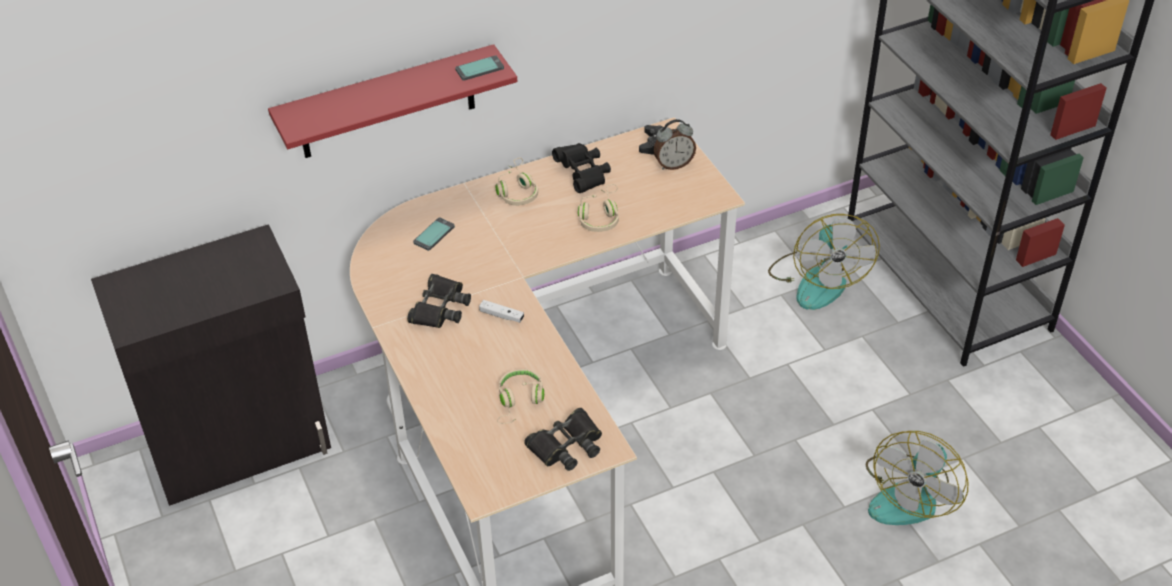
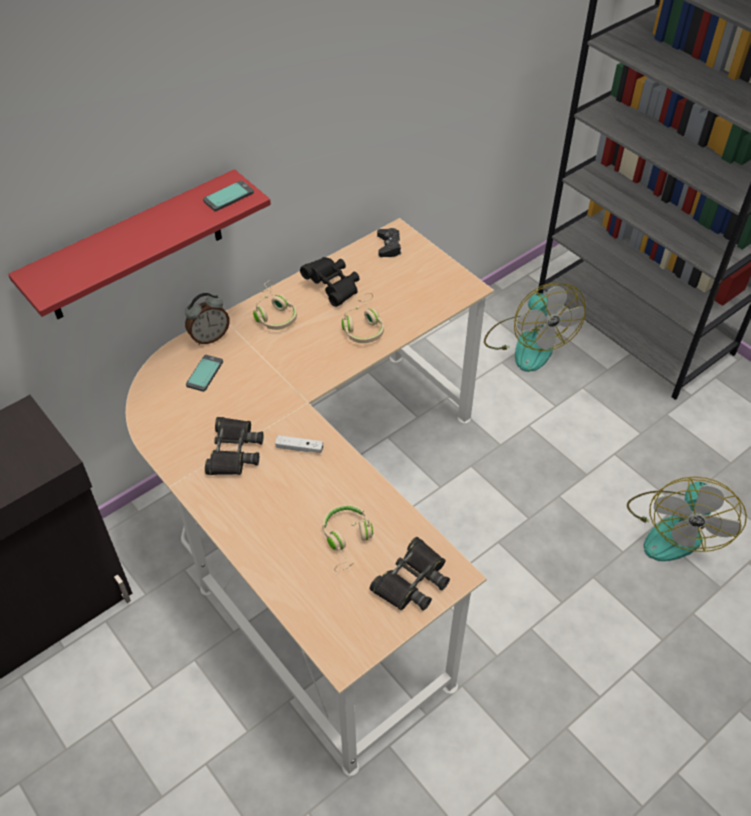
camera: 15 degrees left, 5 degrees up
alarm clock [654,119,696,170] -> alarm clock moved to [185,293,230,345]

